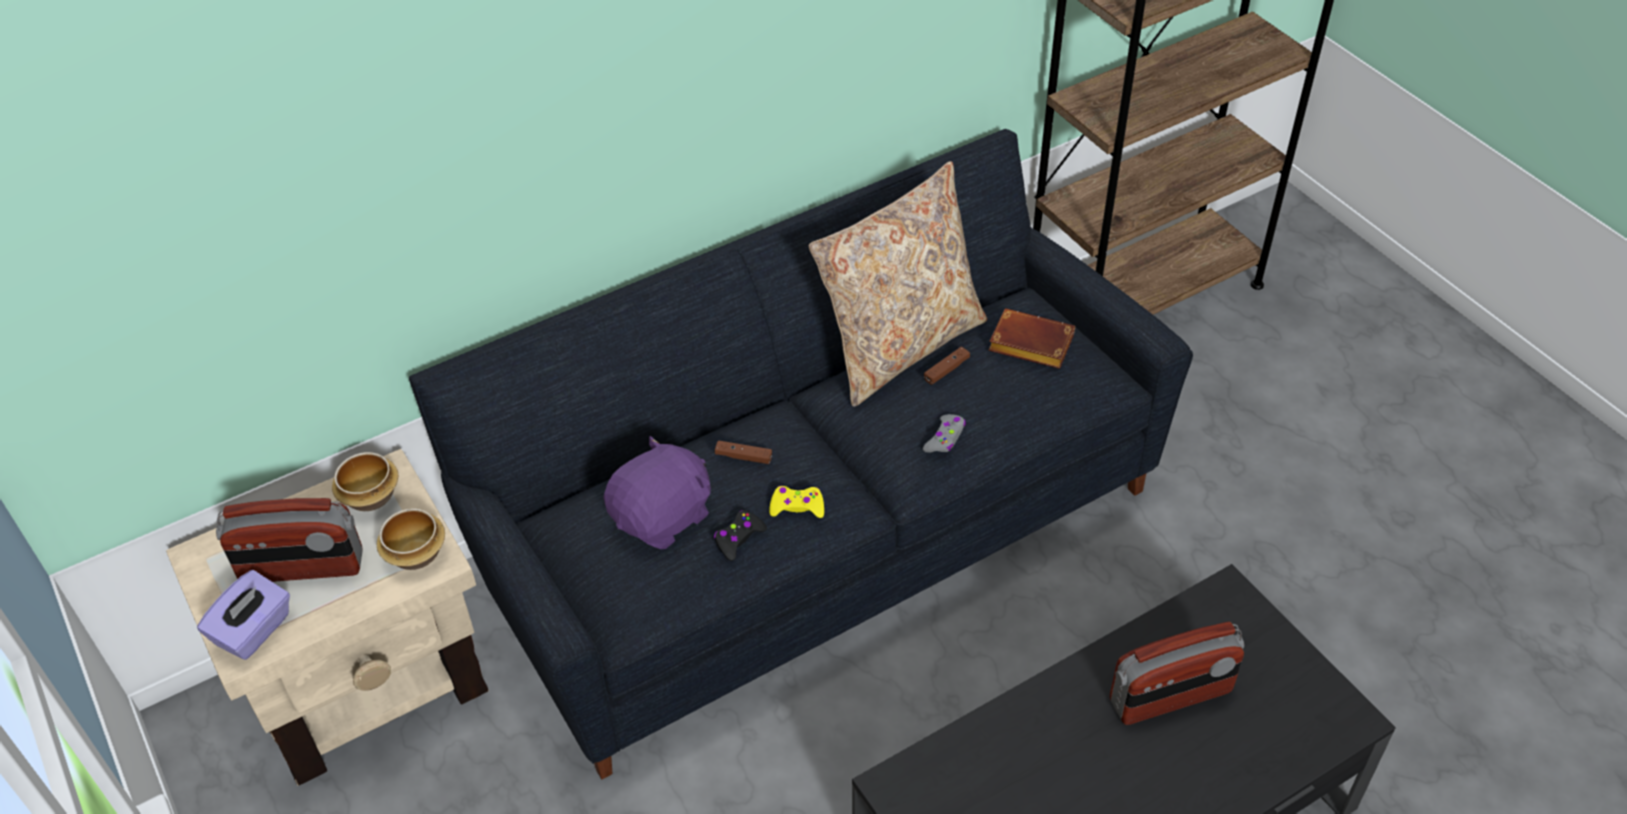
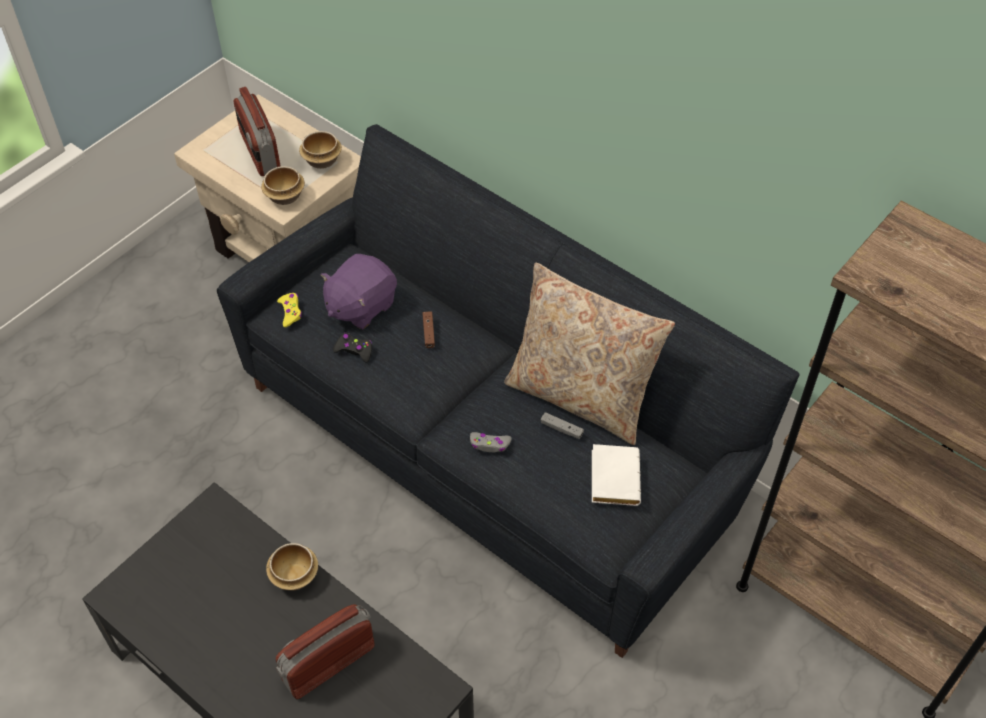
camera: 70 degrees right, 5 degrees up
purple tissue box [197,570,290,660] -> none
purple plush toy [603,436,711,549] -> purple plush toy turned 105 degrees clockwise [320,254,397,329]
yellow game controller [769,486,824,518] -> yellow game controller moved to [277,293,302,327]
brown game controller [924,347,970,385] -> grey game controller [541,412,584,439]
brown book [989,308,1075,369] -> white book [592,444,641,506]
radio [1110,622,1244,725] -> radio turned 90 degrees clockwise [276,604,375,699]
none -> bowl [266,543,318,591]

